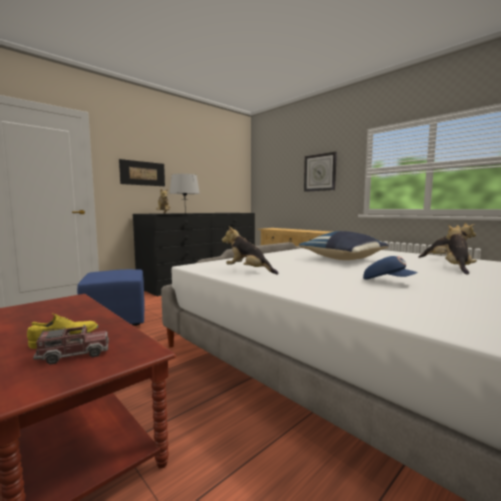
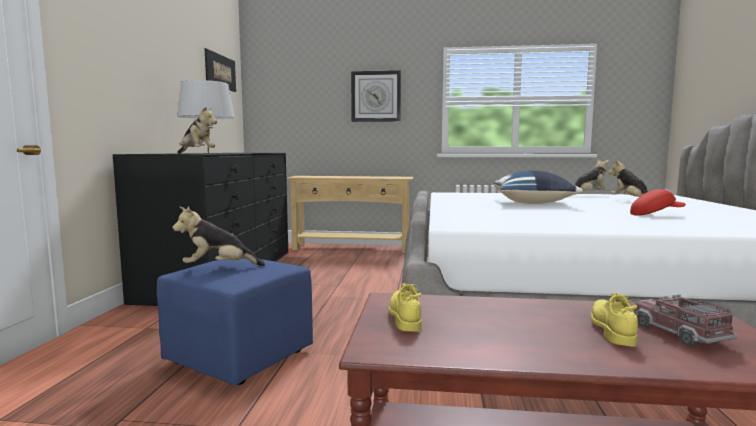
camera: 40 degrees left, 0 degrees up
toy truck [33,325,109,365] -> toy truck turned 45 degrees counterclockwise [633,294,738,347]
picture [119,159,165,186] -> picture moved to [205,48,236,92]
plush toy [222,226,279,274] -> plush toy moved to [172,206,265,266]
blue cap [363,256,418,280] -> red cap [630,189,686,216]
none -> yellow shoe [389,283,421,332]

